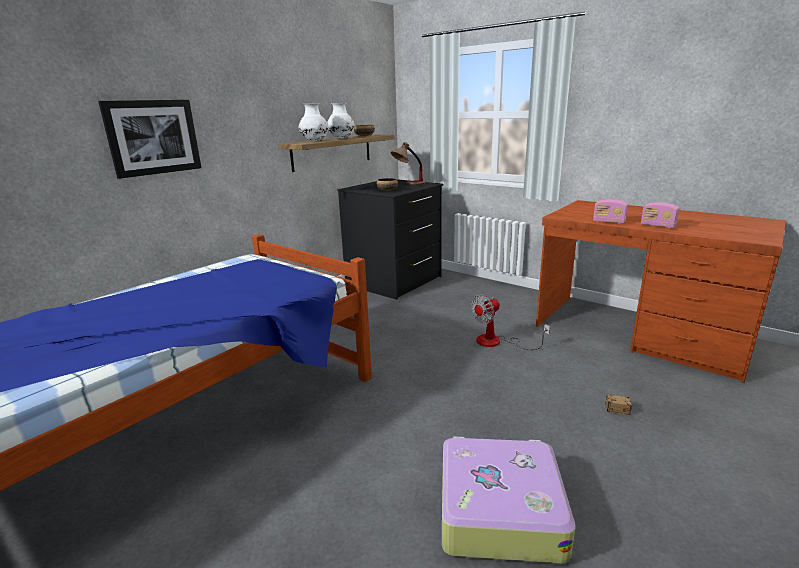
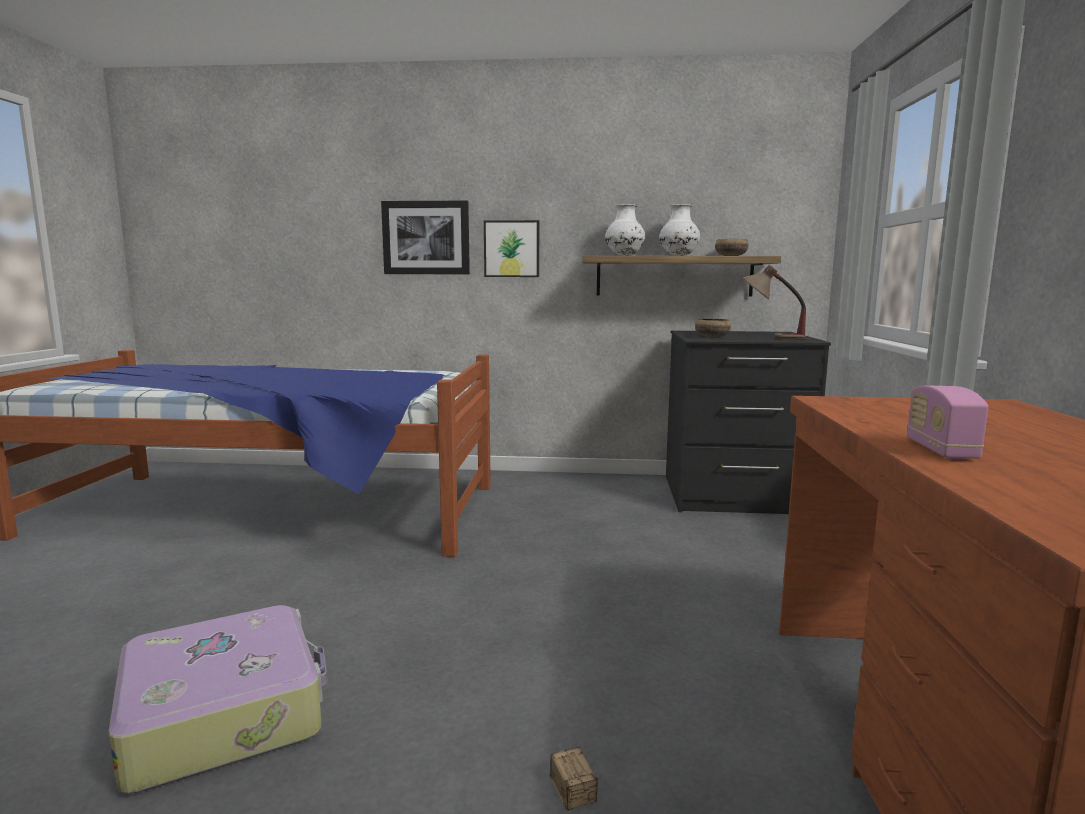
camera: 55 degrees right, 10 degrees down
fan [471,294,550,350] -> none
radio [593,199,628,224] -> none
none -> picture [484,220,539,277]

